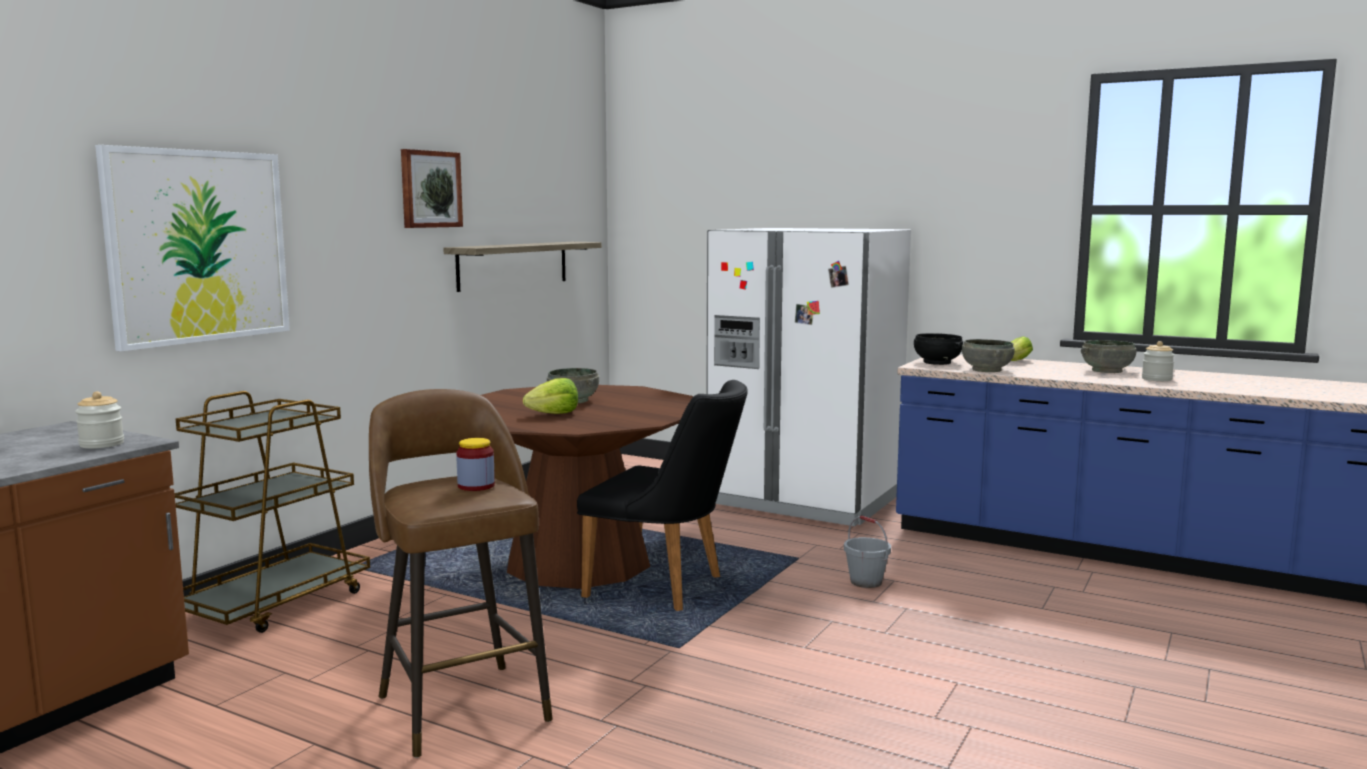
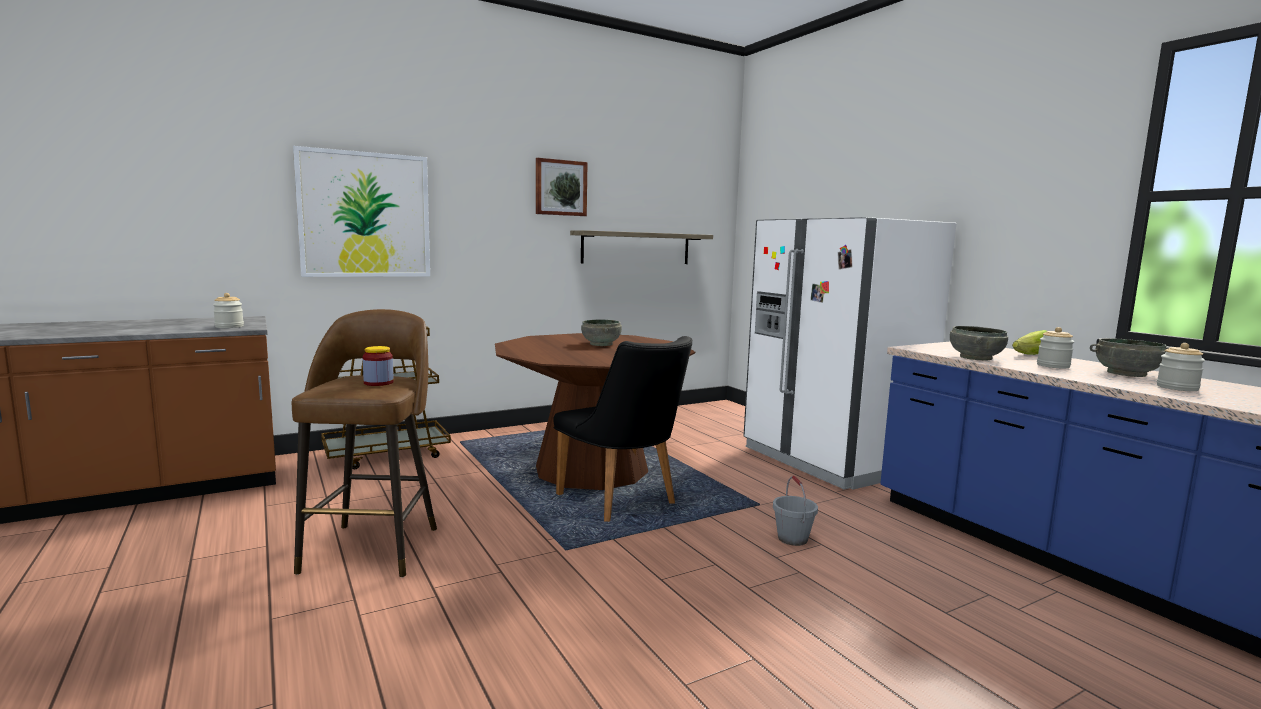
camera: 30 degrees right, 0 degrees up
lettuce [523,378,578,414] -> none
black bowl [914,333,963,365] -> none
none -> jar [1037,327,1074,368]

